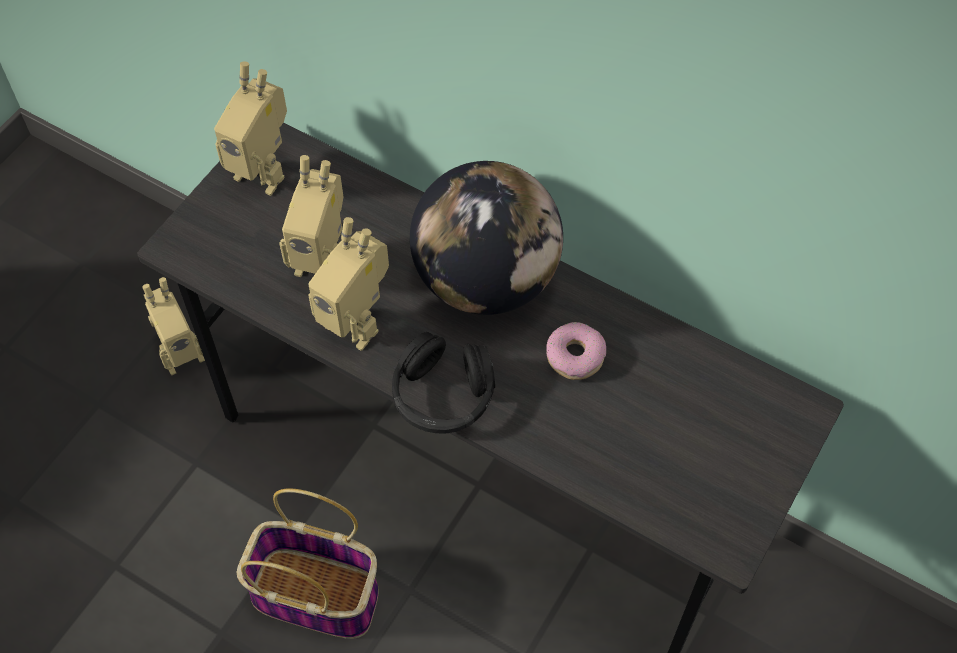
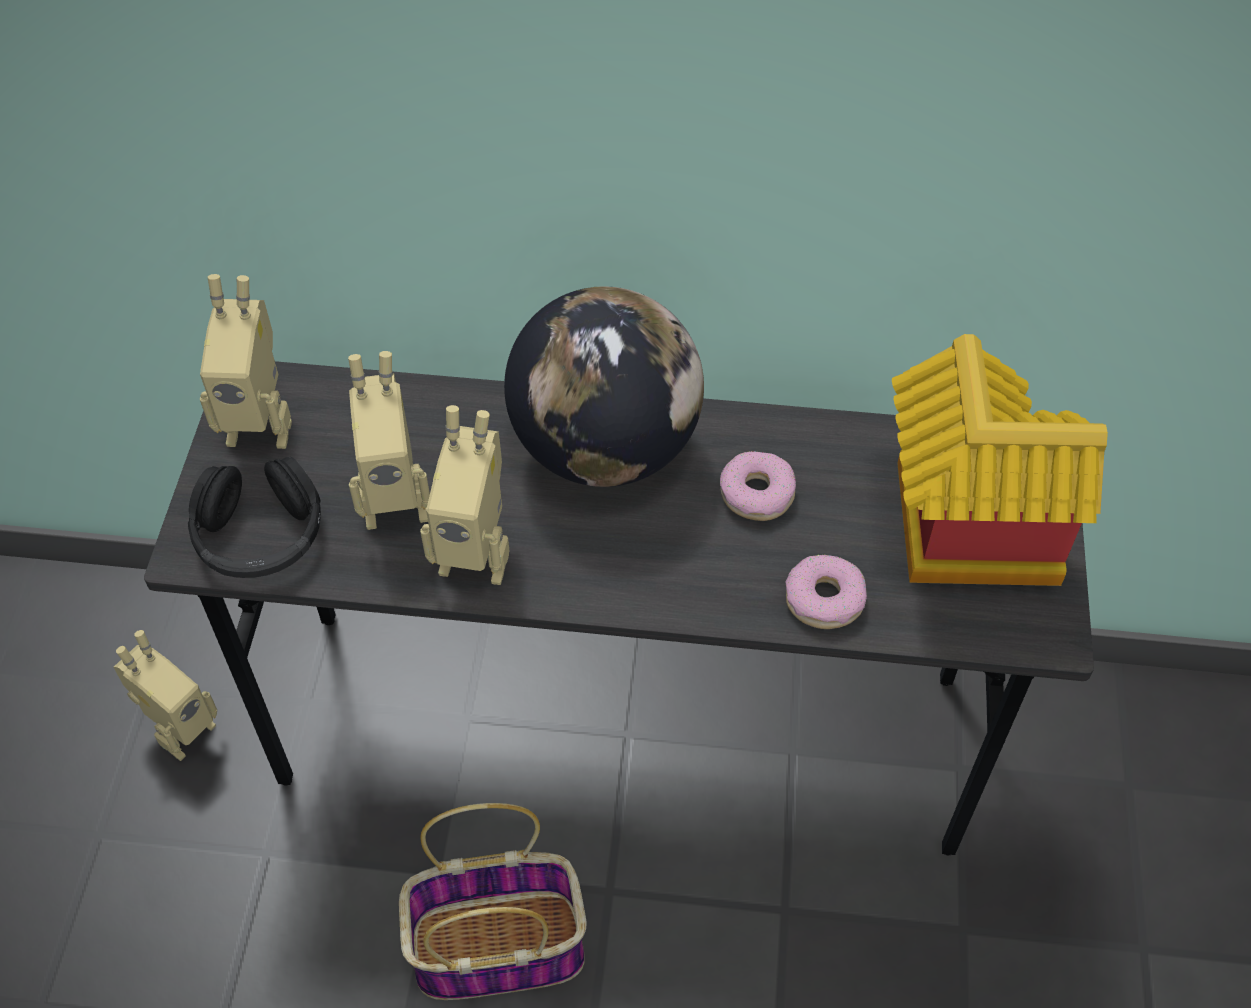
camera: 25 degrees left, 5 degrees down
black headphones [392,332,495,434] -> black headphones moved to [188,457,321,578]
none -> donut [785,555,867,629]
none -> toy house [892,334,1108,586]

